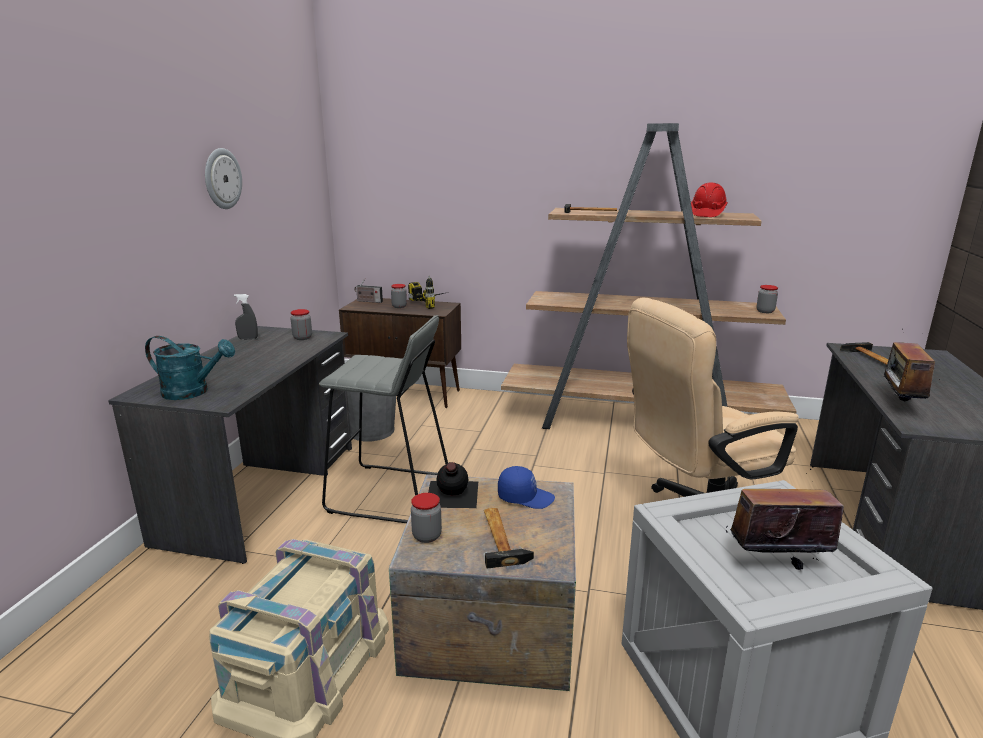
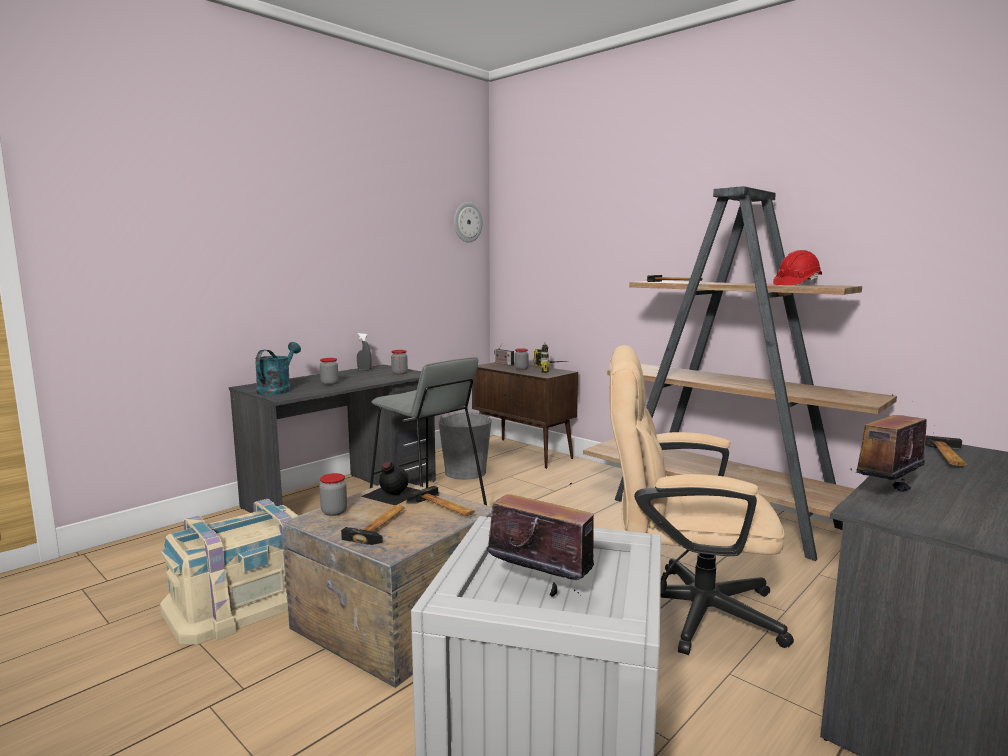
camera: 30 degrees right, 10 degrees down
turquoise watering can [145,336,235,400] -> turquoise watering can turned 120 degrees counterclockwise [255,342,301,395]
wall clock [205,148,242,209] -> wall clock moved to [454,202,483,243]
blue cap [498,466,555,509] -> hammer [406,486,475,516]
jar [756,285,778,313] -> jar moved to [320,358,339,385]

